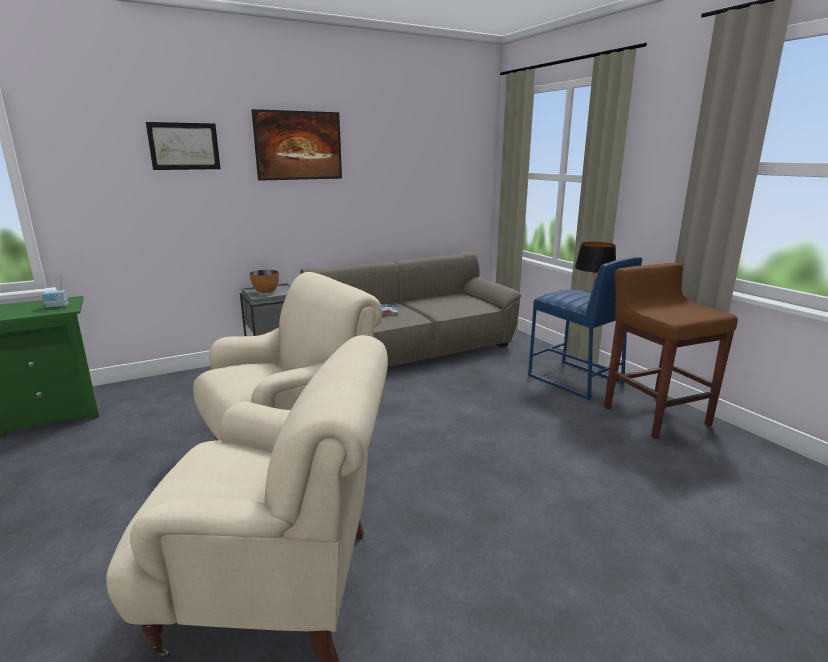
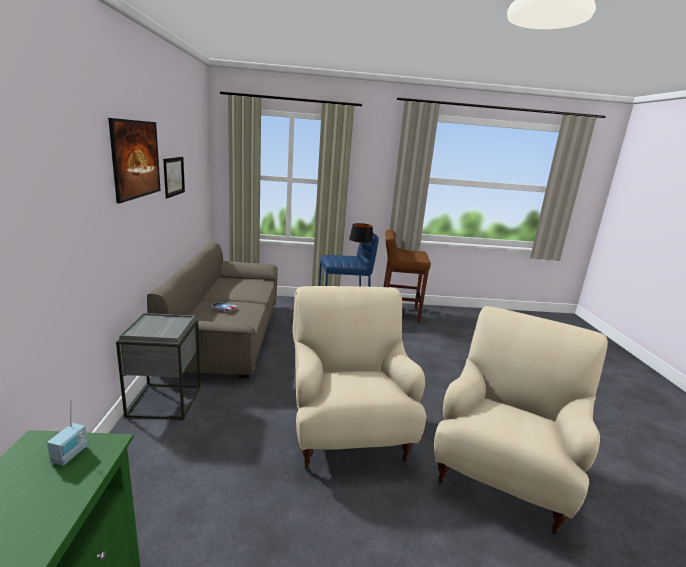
camera: 65 degrees left, 0 degrees up
picture [146,122,221,170] -> picture moved to [163,157,185,198]
bowl [250,270,279,293] -> none

